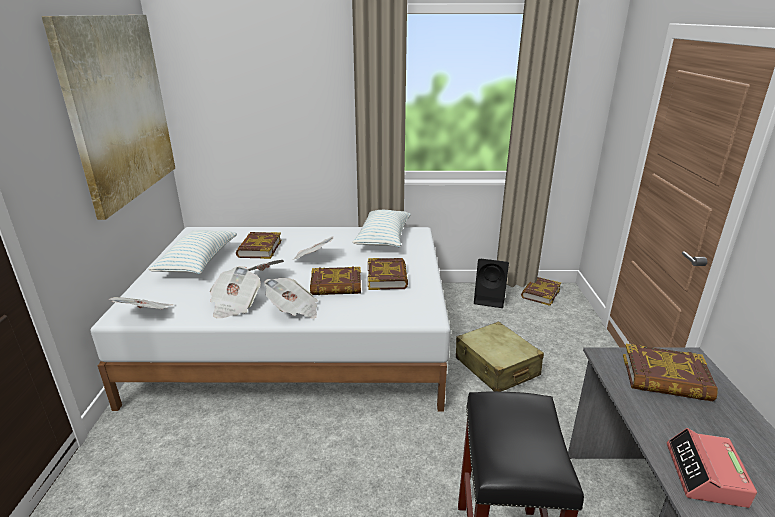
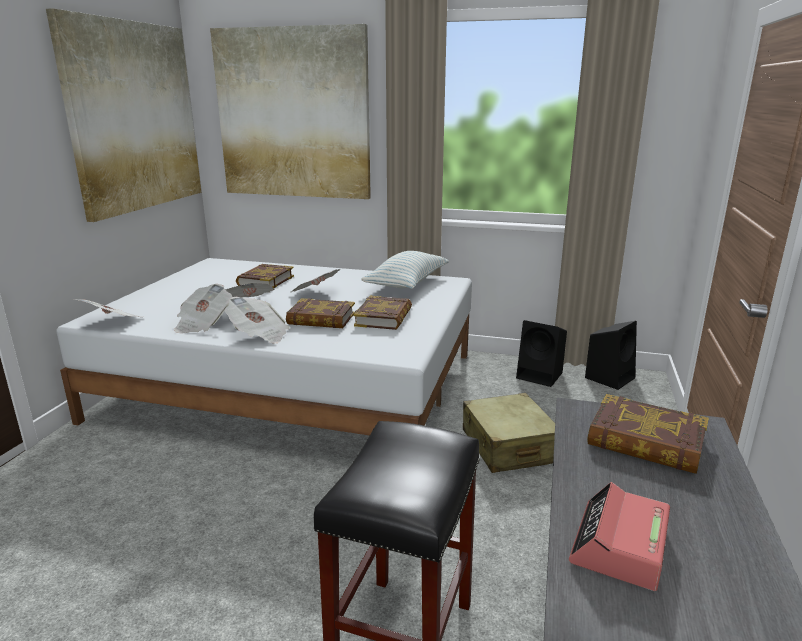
camera: 15 degrees right, 5 degrees down
pillow [149,230,237,274] -> none
book [521,277,561,306] -> black speaker [585,321,637,390]
none -> picture [210,24,371,199]

